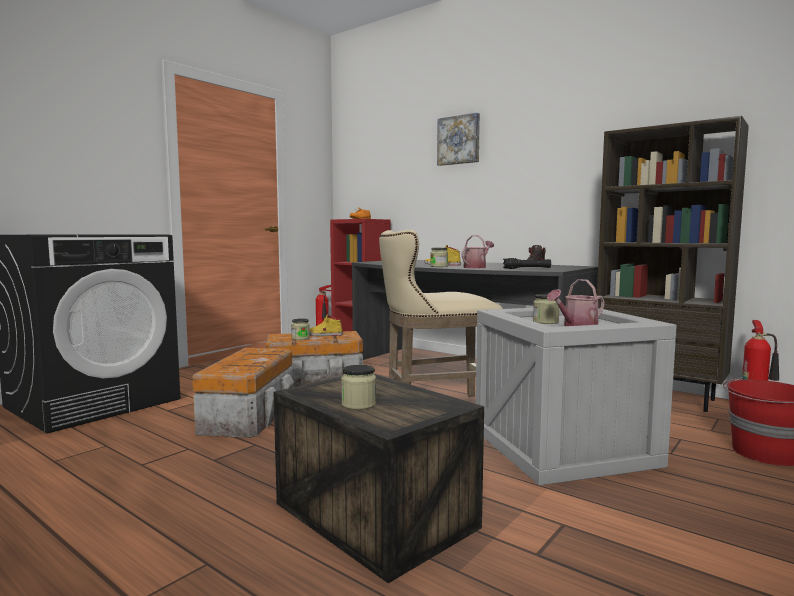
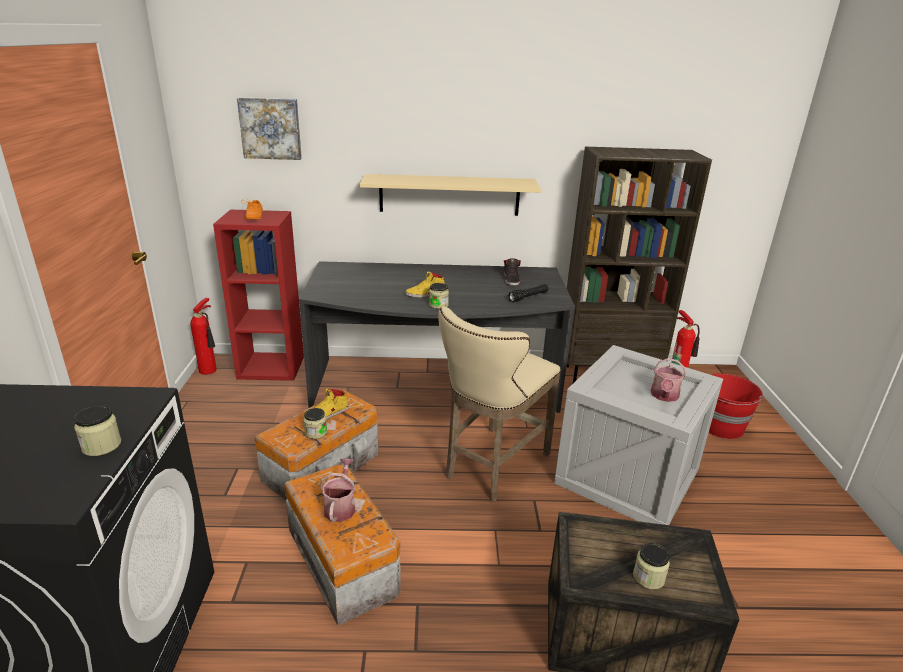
camera: 40 degrees left, 20 degrees up
picture [437,113,480,166] -> picture moved to [237,97,302,160]
watering can [461,235,494,268] -> watering can moved to [320,458,356,522]
jar [533,294,559,324] -> jar moved to [74,406,121,456]
none -> beige shelf [360,174,541,216]

